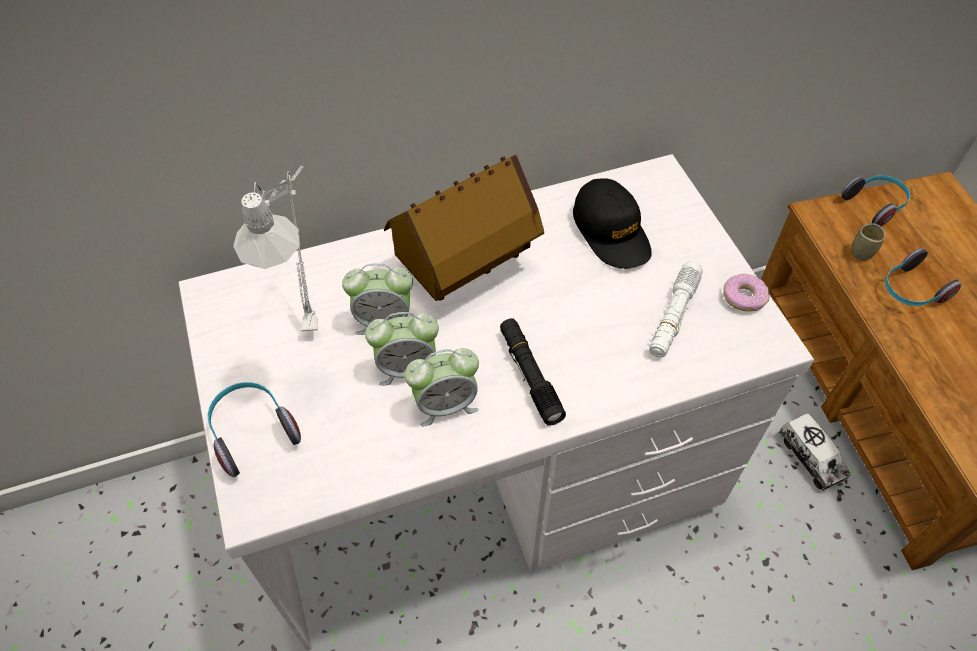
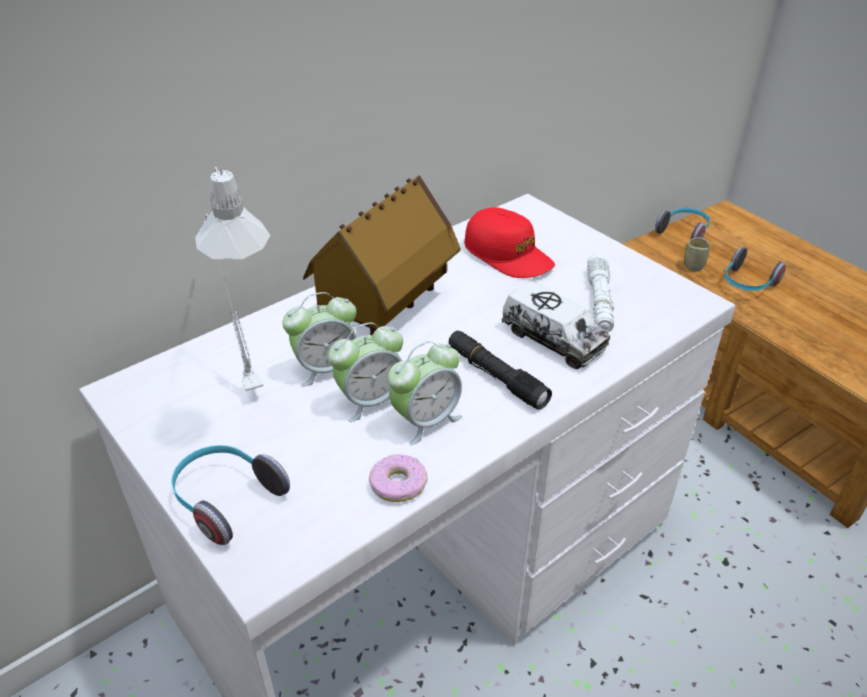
camera: 20 degrees left, 15 degrees down
black cap [573,178,652,269] -> red cap [464,207,555,278]
donut [724,273,770,312] -> donut moved to [369,454,428,502]
toy truck [779,413,851,491] -> toy truck moved to [501,281,610,369]

